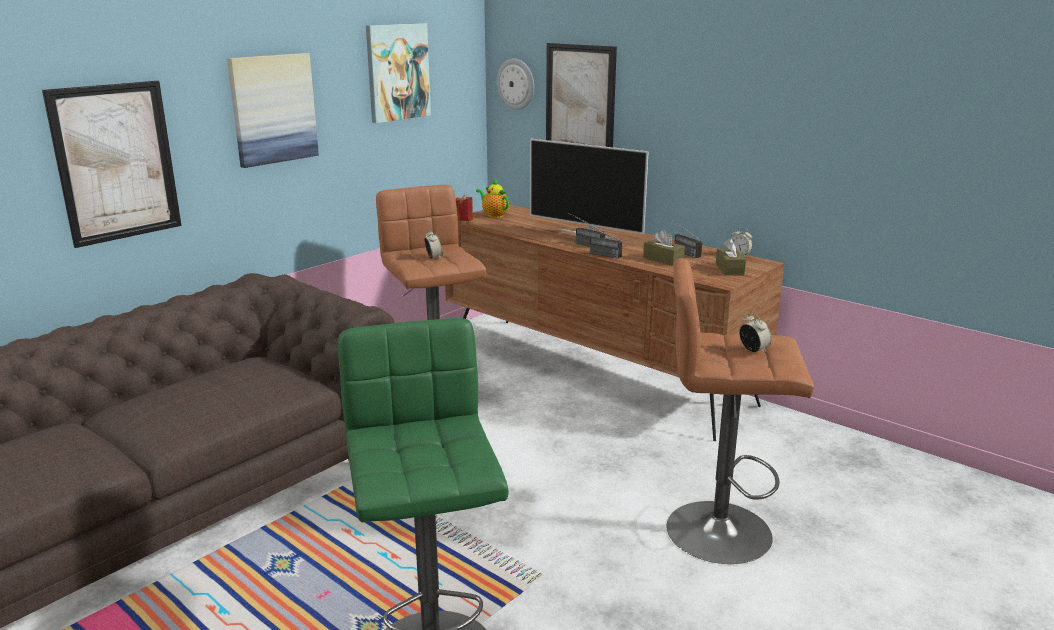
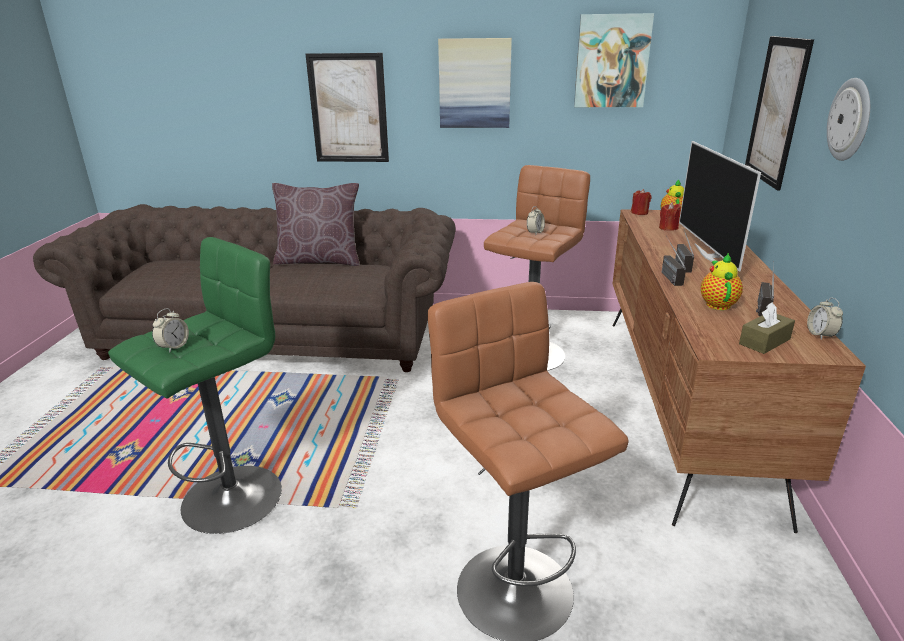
camera: 55 degrees right, 5 degrees up
wall clock [497,59,534,110] -> wall clock moved to [827,78,870,161]
brown tissue box [643,230,685,266] -> teapot [701,253,743,310]
alarm clock [740,313,772,352] -> alarm clock moved to [152,308,189,353]
none -> brown pillow [272,183,359,266]
none -> red candle [659,202,681,231]

